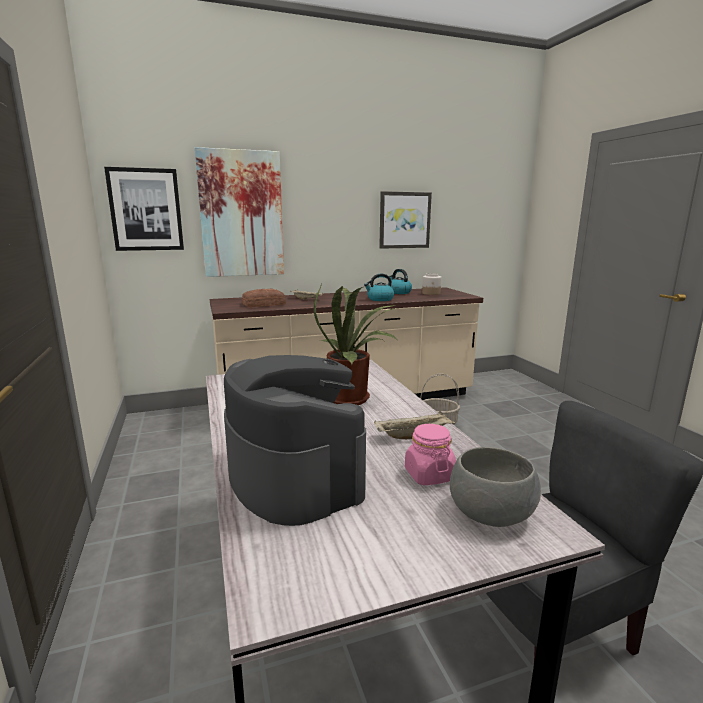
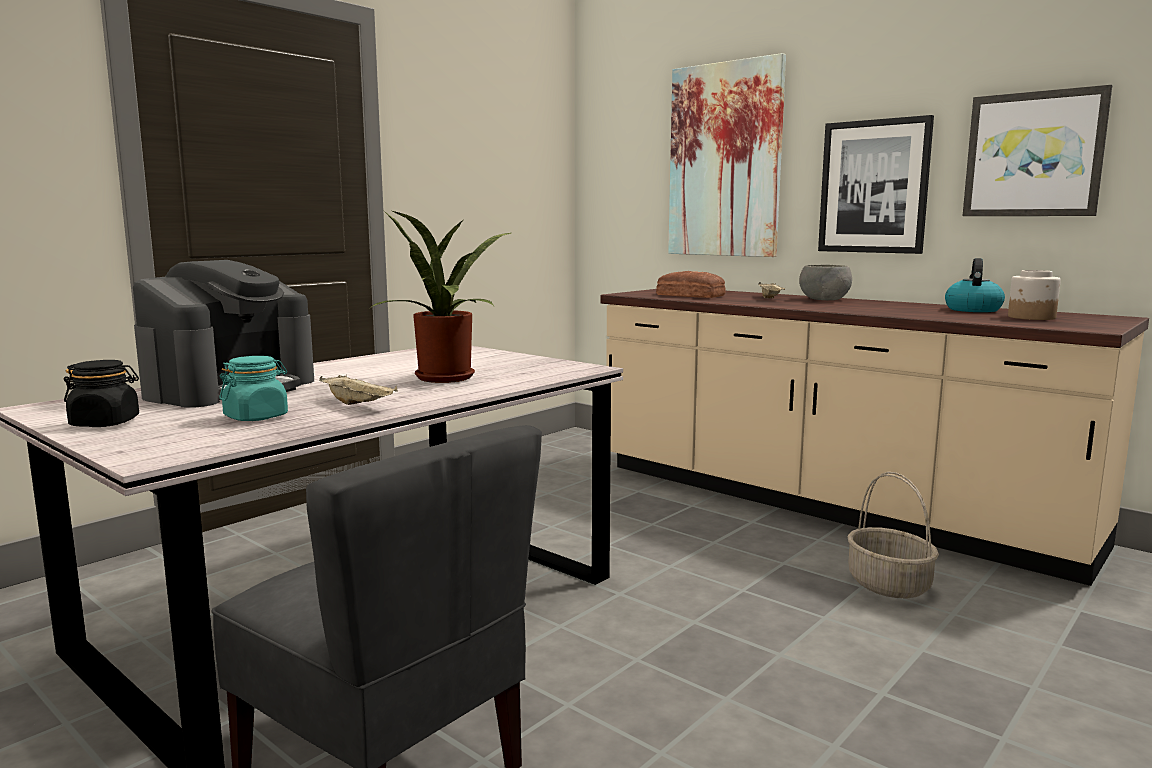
camera: 60 degrees right, 5 degrees down
picture [104,167,184,251] -> picture moved to [818,115,934,254]
kettle [364,274,394,301] -> none
pink jar [405,424,456,485] -> turquoise jar [219,356,288,421]
grey bowl [450,447,541,527] -> grey bowl moved to [799,265,852,300]
none -> black jar [64,360,139,427]

